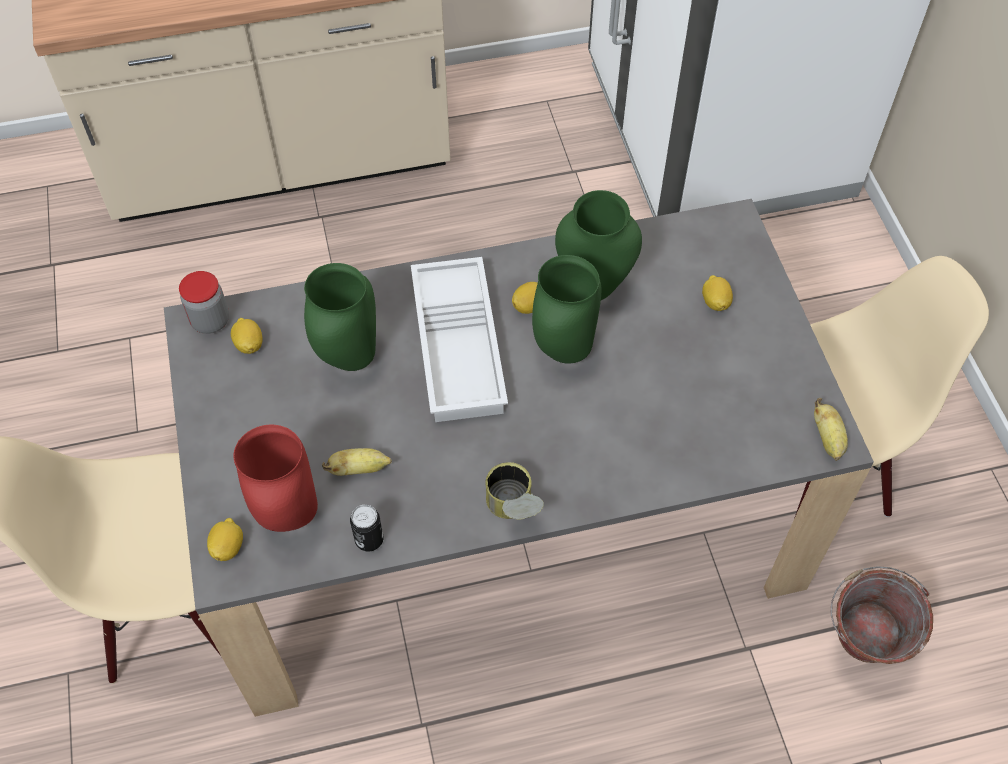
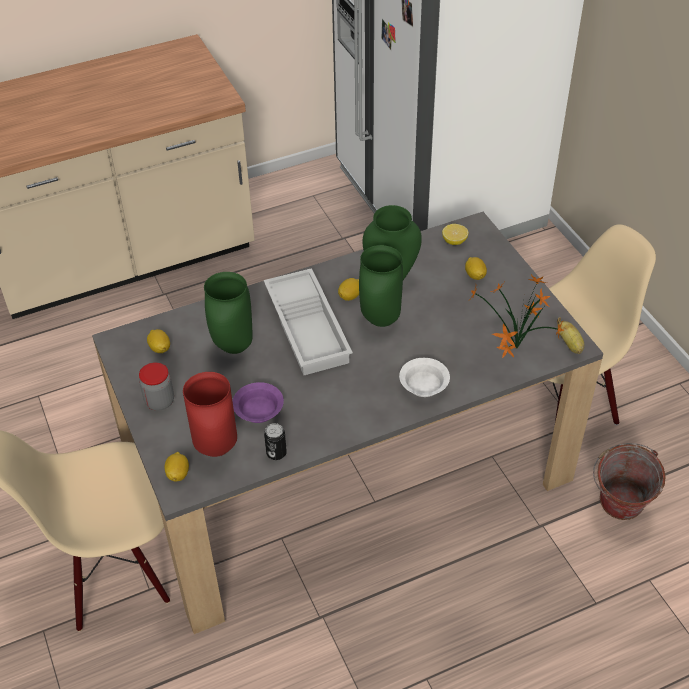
camera: 10 degrees left, 10 degrees down
jar [179,271,229,334] -> jar moved to [139,362,174,411]
banana [322,448,392,476] -> purple bowl [232,382,284,423]
can [485,462,544,519] -> none
none -> white bowl [399,358,450,397]
none -> lemon [442,224,468,245]
none -> potted plant [470,274,564,358]

